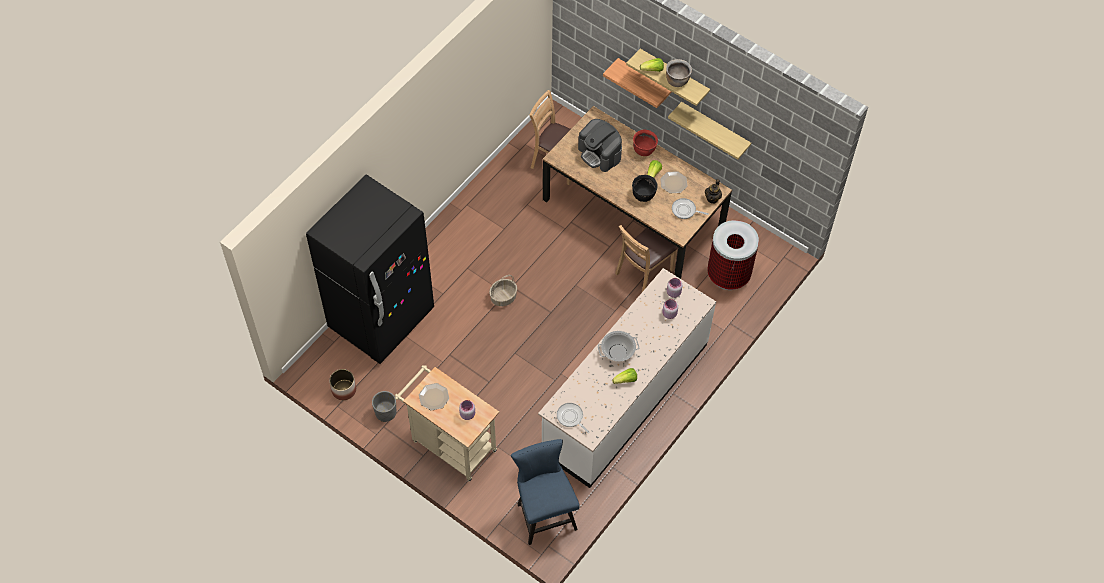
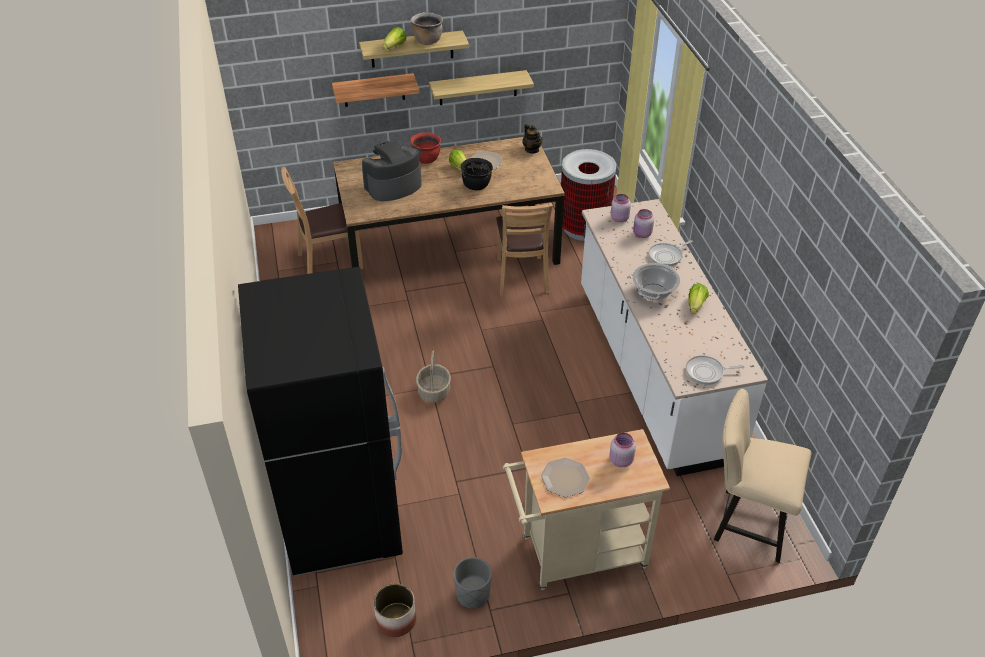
camera: 50 degrees left, 15 degrees down
blue chair [511,439,580,545] -> beige chair [714,389,811,563]
coffee machine [578,119,622,172] -> coffee machine turned 150 degrees clockwise [362,141,422,201]
frying pan [672,198,709,219] -> frying pan moved to [649,240,693,266]

